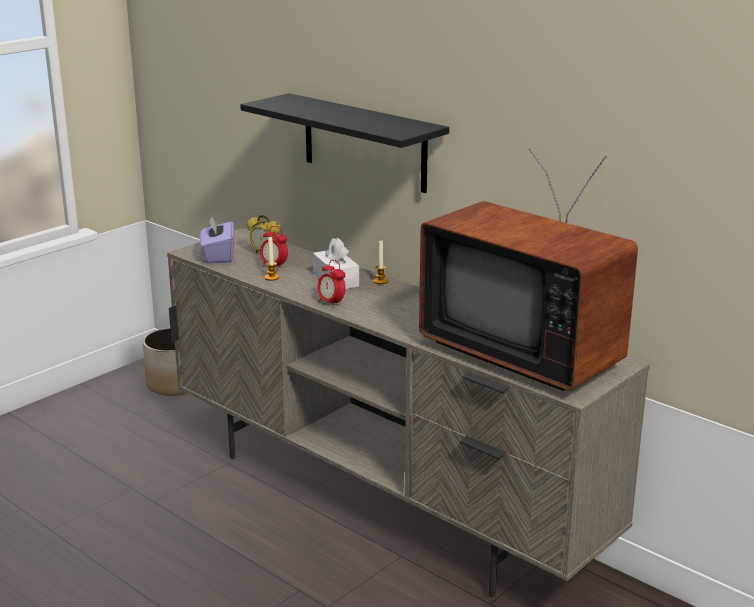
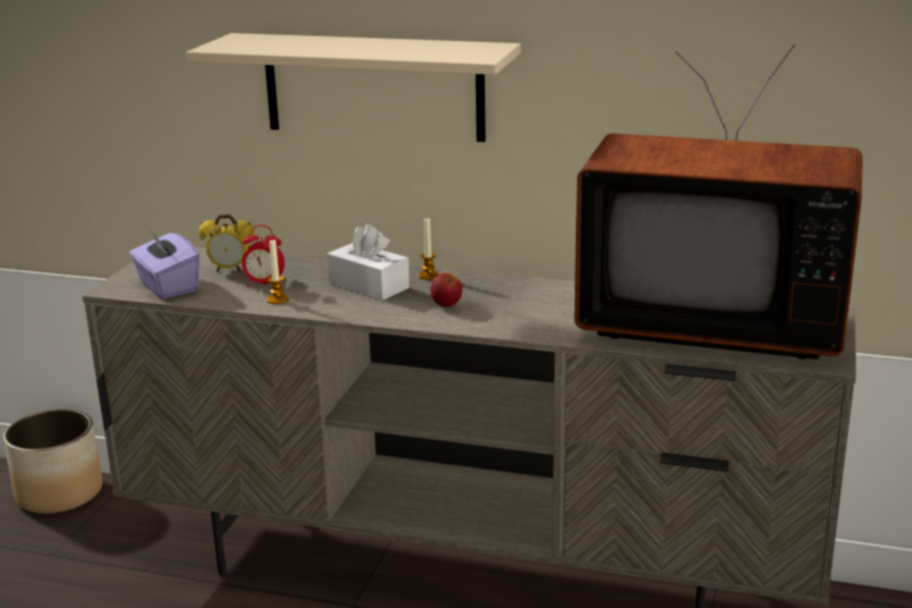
camera: 25 degrees left, 0 degrees up
black shelf [240,93,449,193] -> beige shelf [186,33,521,142]
alarm clock [318,260,345,308] -> none
none -> apple [430,273,462,307]

